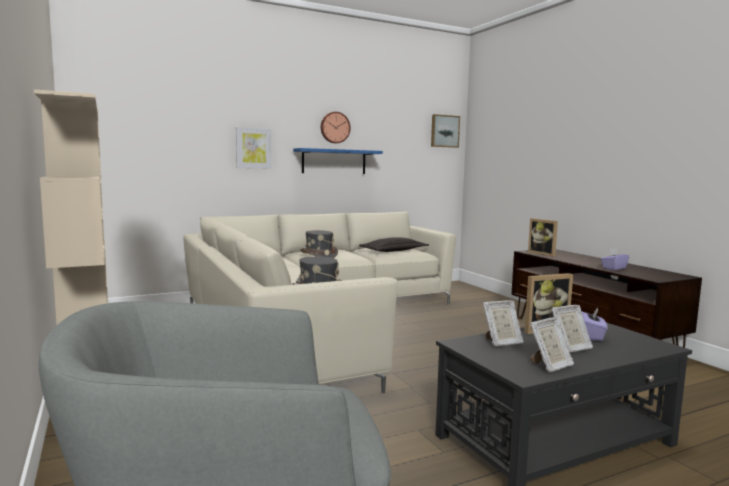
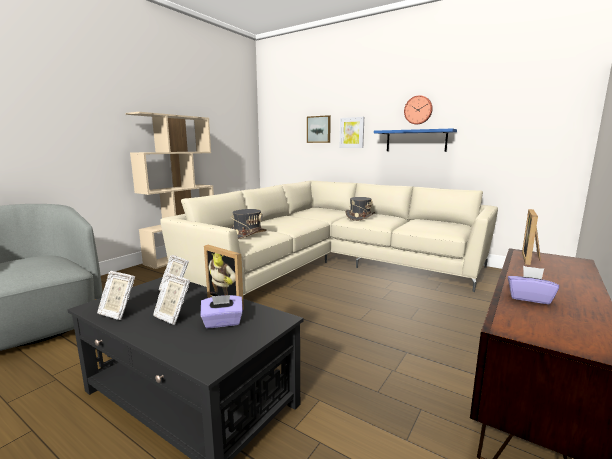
camera: 60 degrees right, 5 degrees up
pillow [359,237,429,252] -> none
picture [431,114,460,148] -> picture moved to [307,115,331,143]

